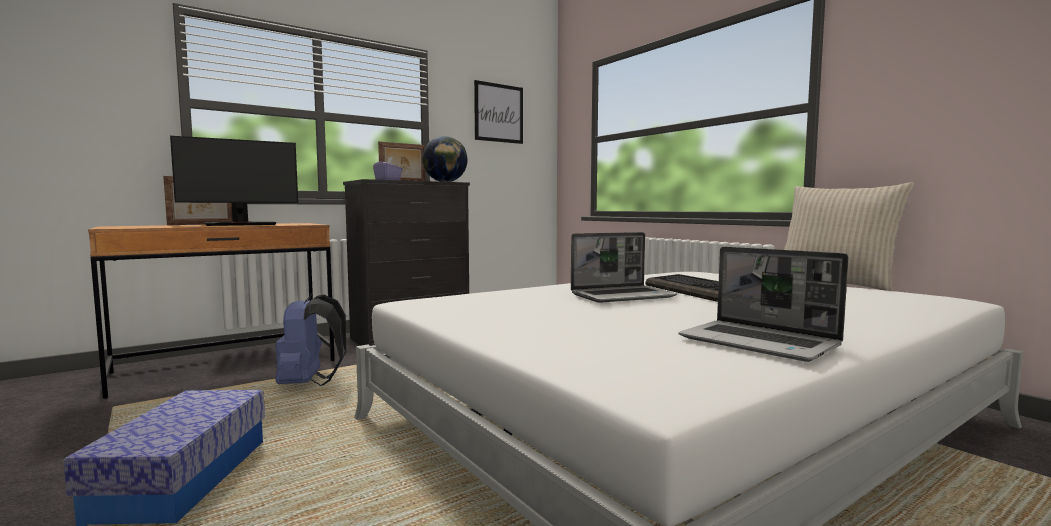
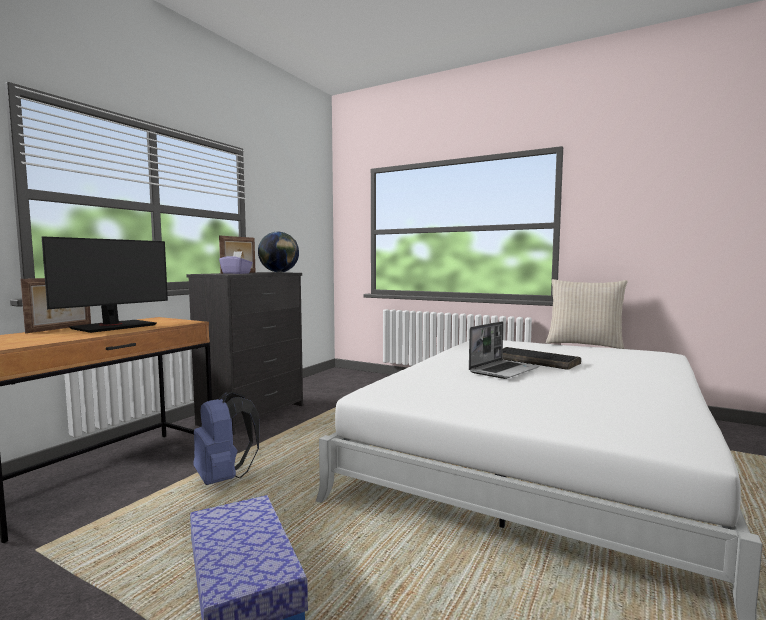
camera: 25 degrees left, 0 degrees up
picture [474,80,523,144] -> none
laptop [678,247,849,362] -> none

